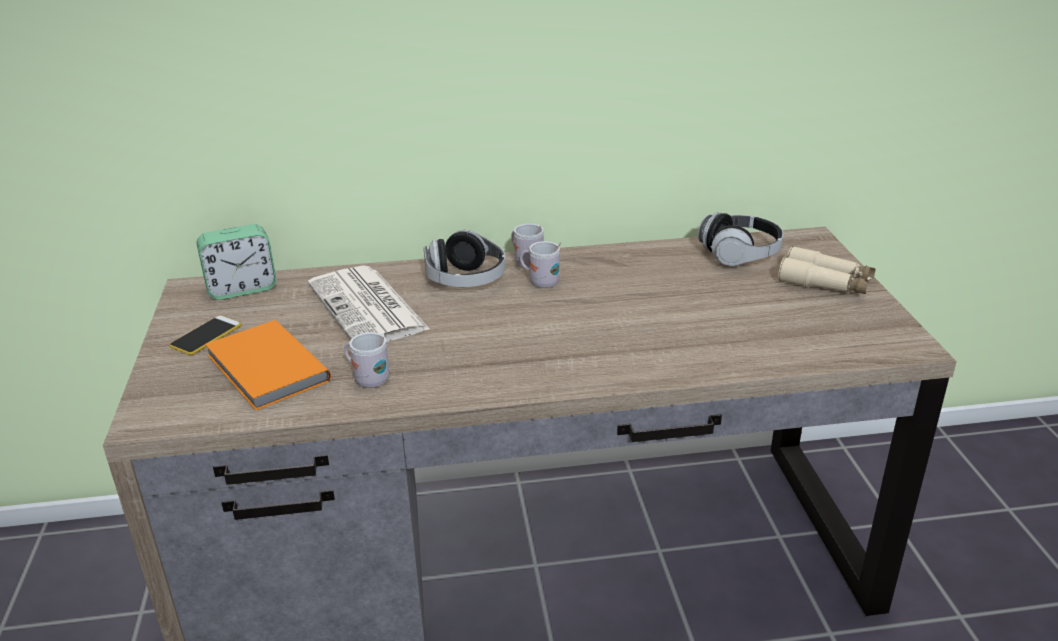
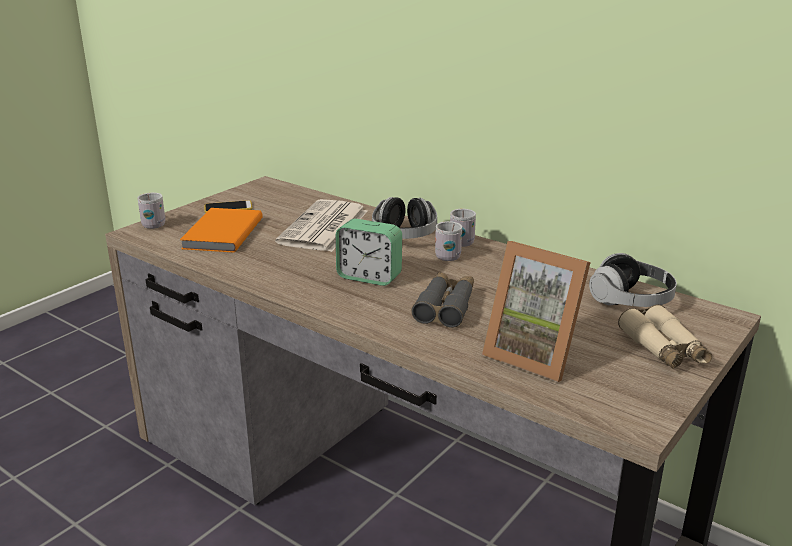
camera: 45 degrees right, 5 degrees down
alarm clock [197,224,277,300] -> alarm clock moved to [336,219,402,286]
white mug [344,332,390,388] -> white mug moved to [137,193,165,229]
none -> grey binoculars [411,272,474,328]
none -> picture frame [482,241,591,382]

